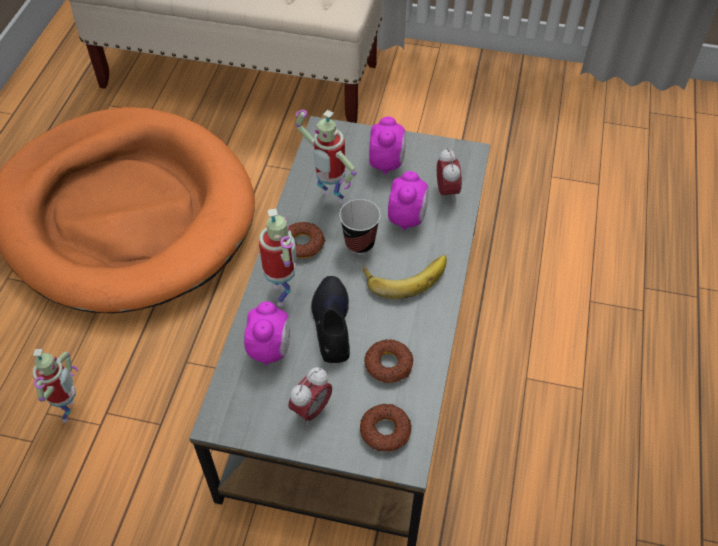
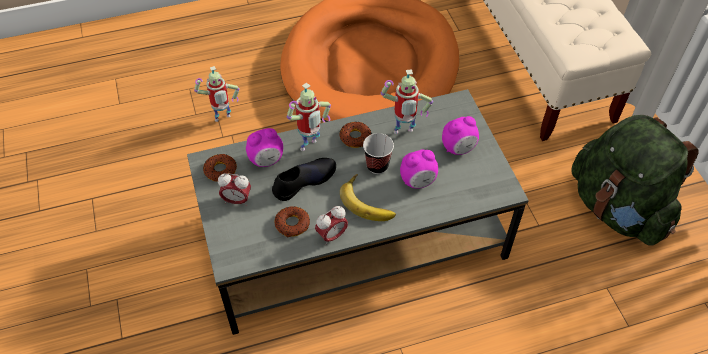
camera: 60 degrees right, 0 degrees up
toy robot [295,110,357,203] -> toy robot turned 105 degrees counterclockwise [381,69,433,134]
donut [360,404,412,451] -> donut moved to [203,154,237,182]
alarm clock [437,148,462,201] -> alarm clock moved to [315,206,348,245]
none -> green backpack [571,115,699,246]

